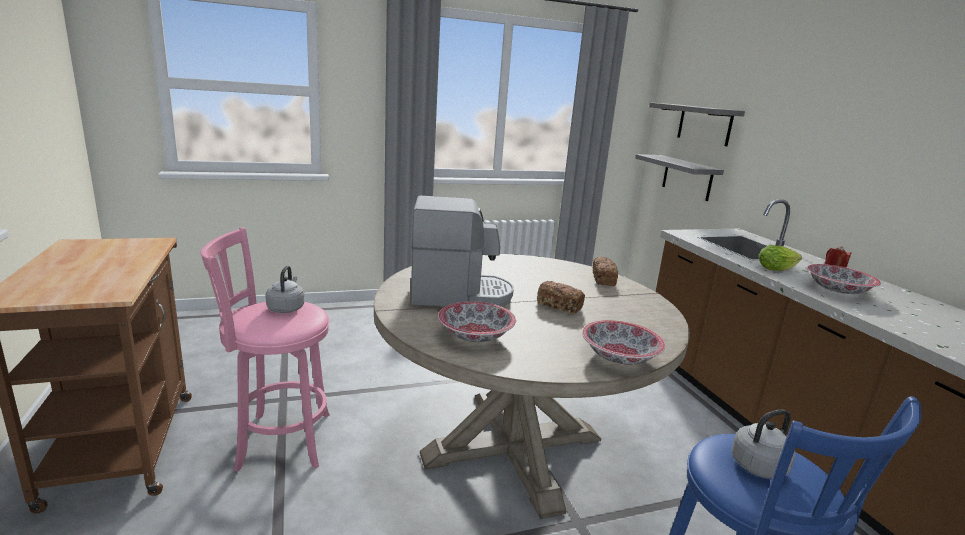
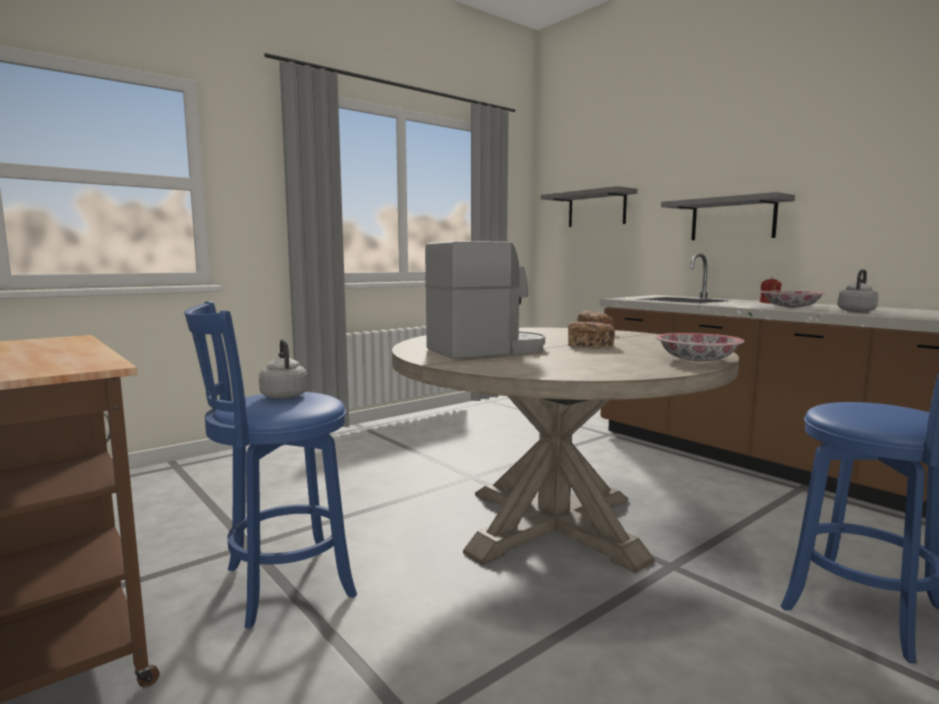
camera: 20 degrees left, 10 degrees down
pink stool [201,227,330,472] -> blue stool [184,301,357,629]
bowl [438,301,516,342] -> none
grey shelf [635,154,724,201] -> grey shelf moved to [661,192,795,240]
grey kettle [732,409,795,479] -> grey kettle moved to [837,269,878,312]
lettuce [759,245,802,271] -> none

